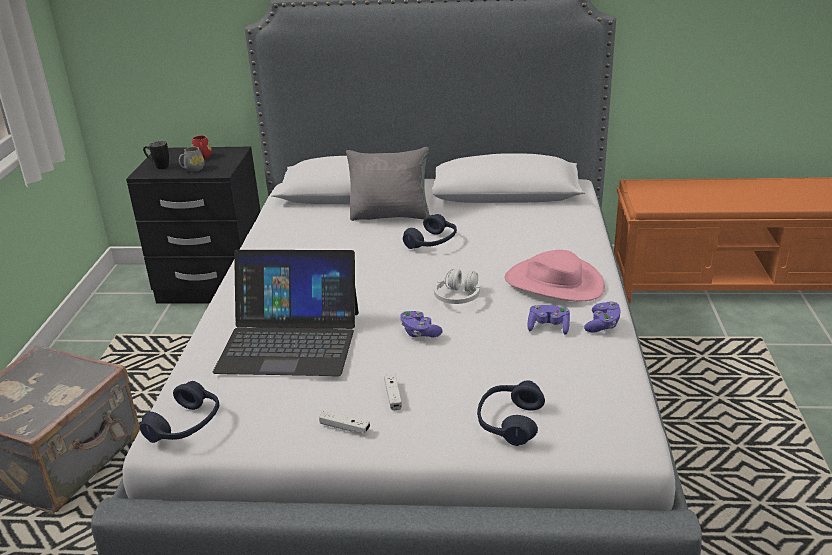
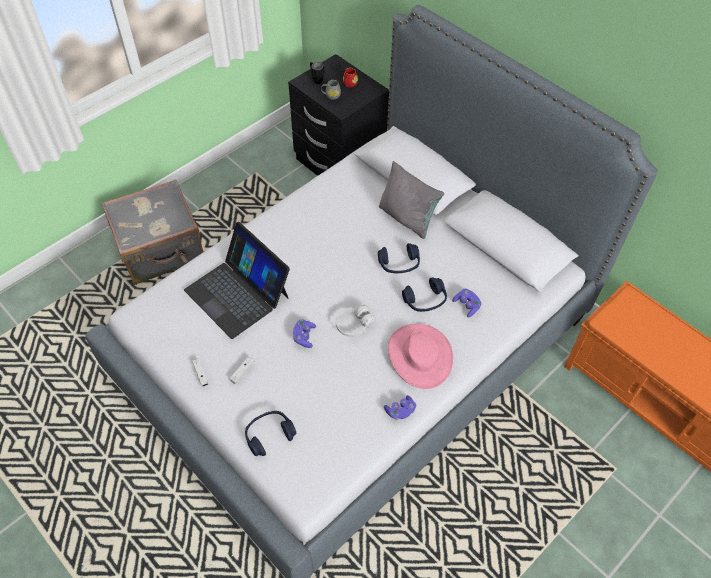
camera: 40 degrees right, 25 degrees up
blue headphones [140,381,219,443] -> blue headphones moved to [402,278,447,312]
purple game controller [527,305,570,335] -> purple game controller moved to [452,289,481,317]

